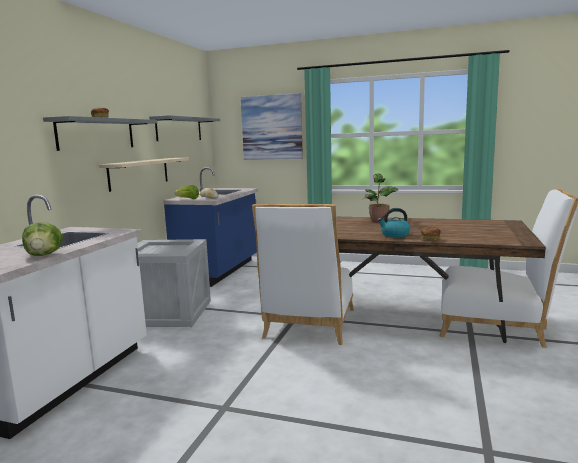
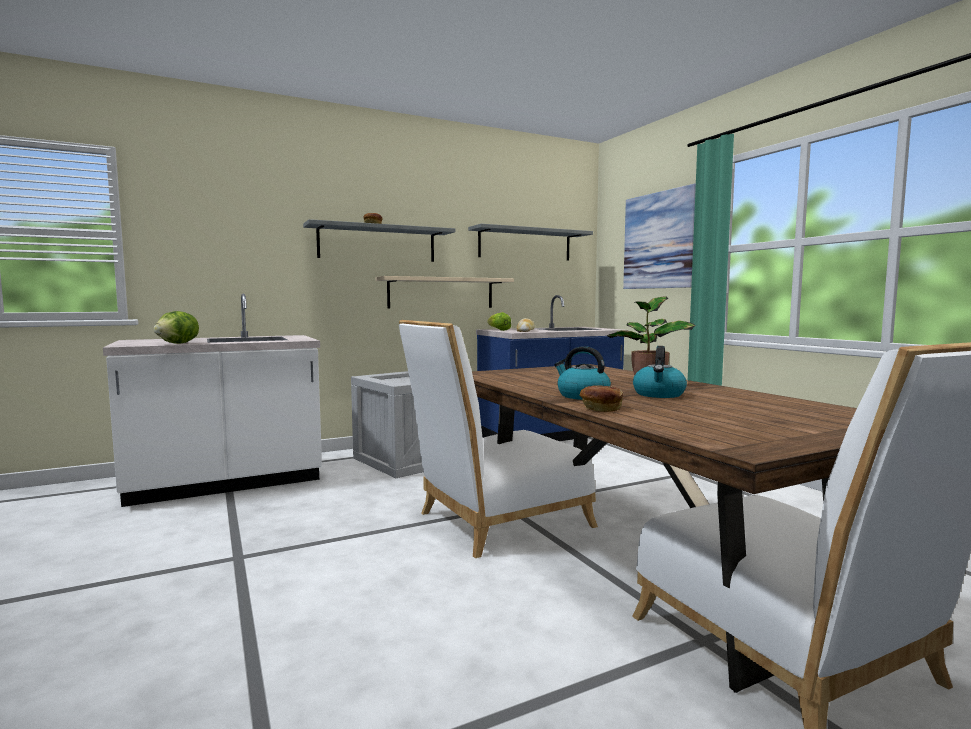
camera: 45 degrees right, 5 degrees down
none -> kettle [633,346,687,398]

